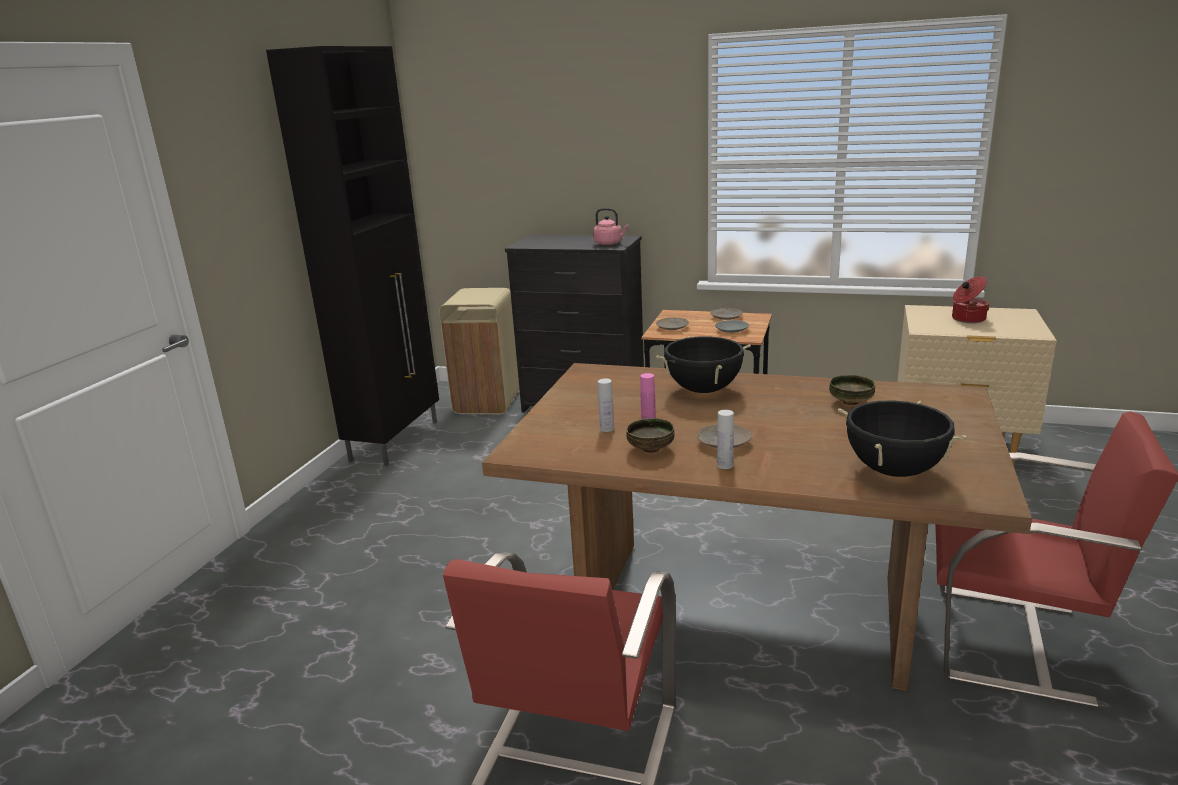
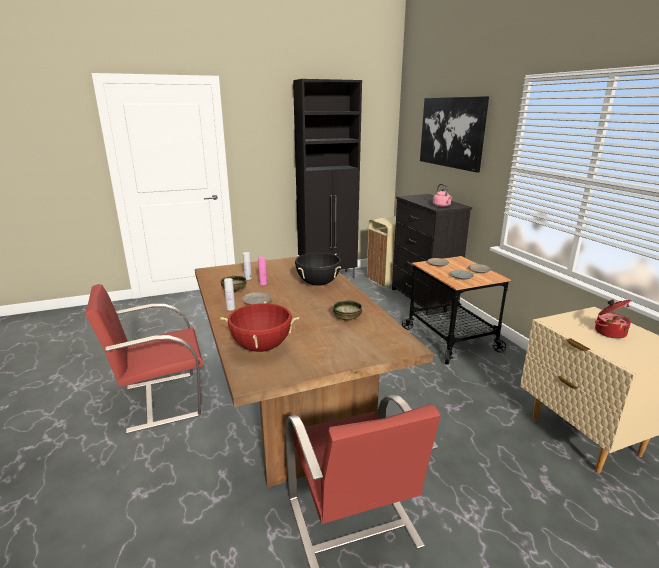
camera: 50 degrees right, 0 degrees up
black cooking pot [838,400,967,477] -> red cooking pot [220,301,299,352]
none -> picture [420,96,489,172]

